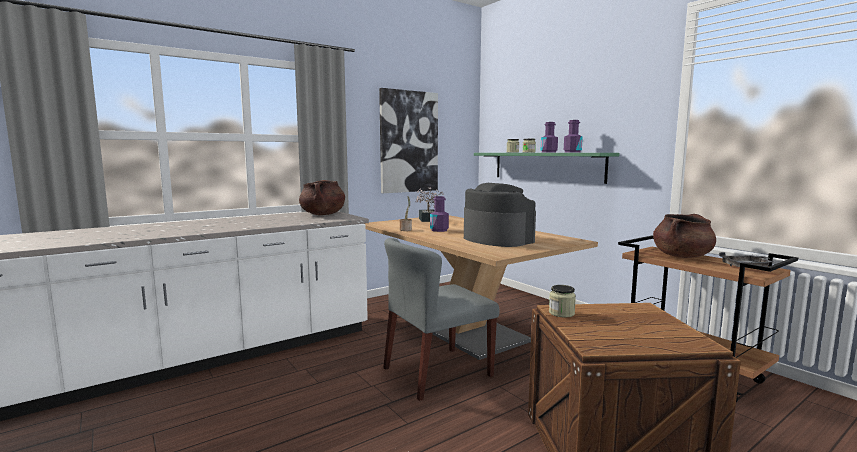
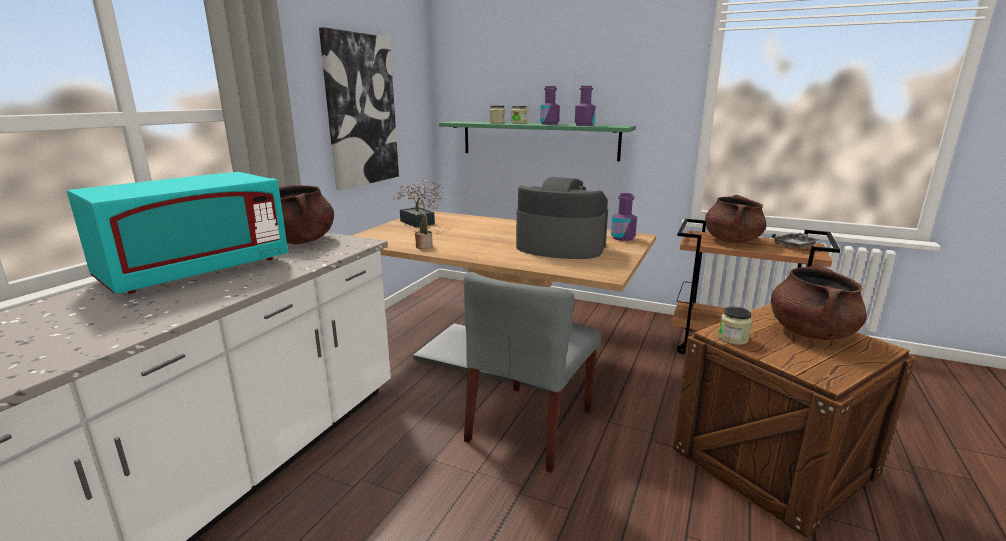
camera: 30 degrees left, 10 degrees up
purple bottle [430,196,449,232] -> purple bottle moved to [611,193,637,241]
none -> turquoise microwave [67,172,288,294]
none -> brown cooking pot [771,264,867,340]

